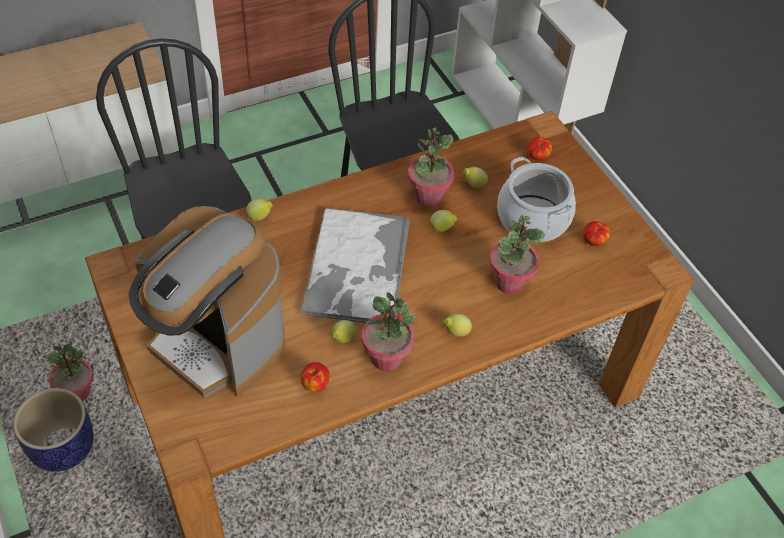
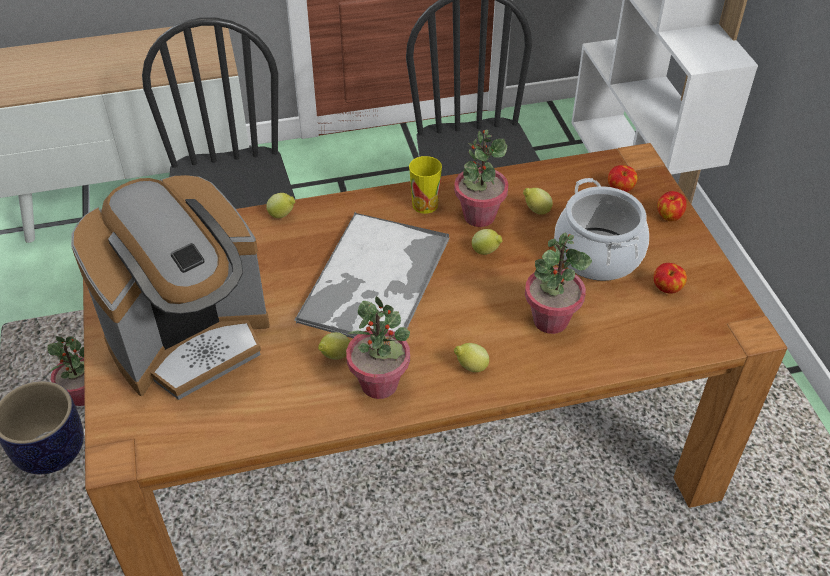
camera: 15 degrees right, 5 degrees down
coffee machine [128,206,285,398] -> coffee machine turned 90 degrees counterclockwise [71,175,270,400]
apple [301,362,329,392] -> apple moved to [657,191,687,221]
none -> cup [409,156,442,214]

